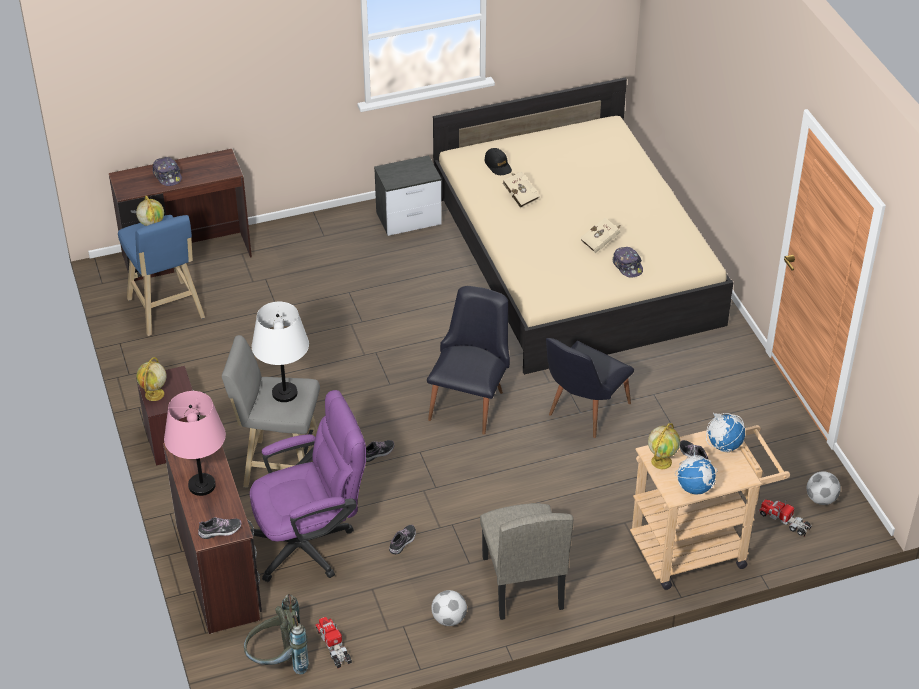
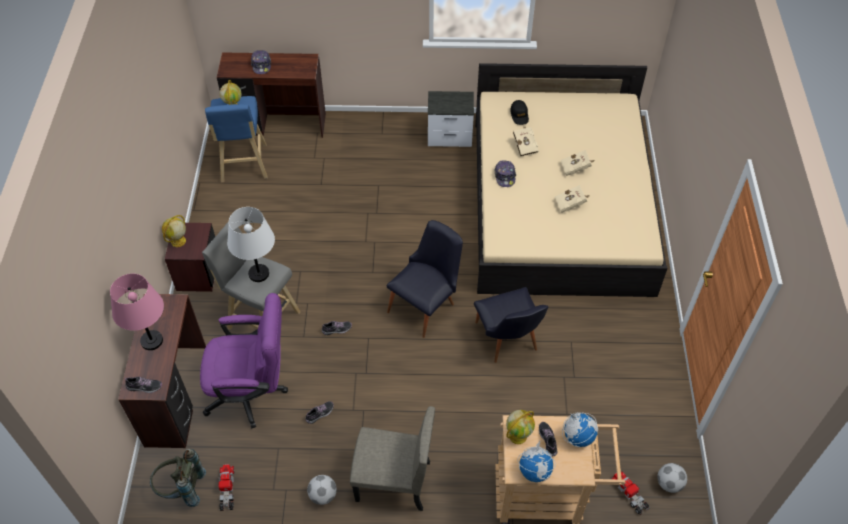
camera: 20 degrees right, 10 degrees up
beige chair [480,503,573,620] -> beige chair turned 90 degrees counterclockwise [350,406,435,511]
black chair [546,338,634,438] -> black chair turned 75 degrees counterclockwise [474,287,549,363]
cap [613,247,643,277] -> cap moved to [495,160,516,187]
none -> beige book [561,150,595,176]

